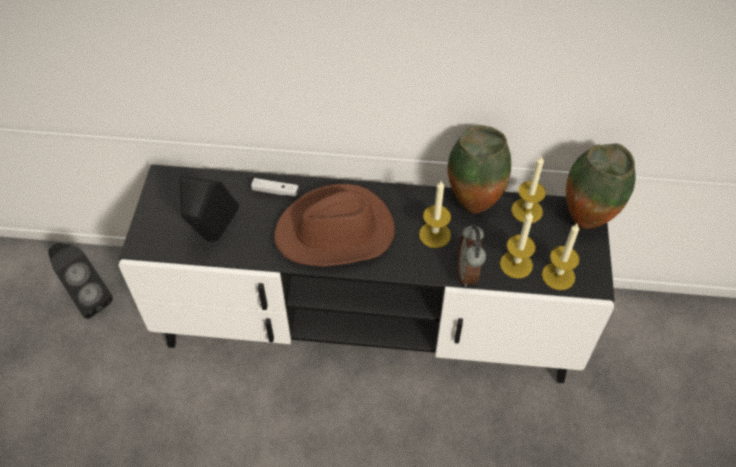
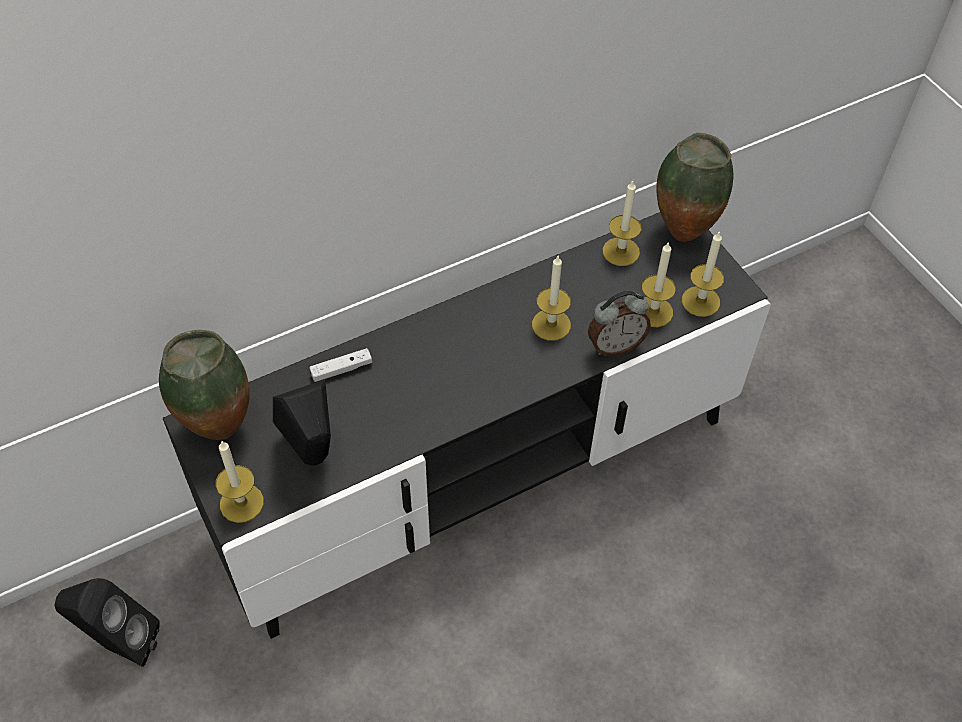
camera: 35 degrees left, 0 degrees up
brown hat [274,184,395,267] -> none
vase [448,125,511,213] -> vase moved to [159,330,250,440]
alarm clock [457,225,486,287] -> alarm clock turned 75 degrees counterclockwise [588,291,651,356]
none -> candle [216,440,264,523]

